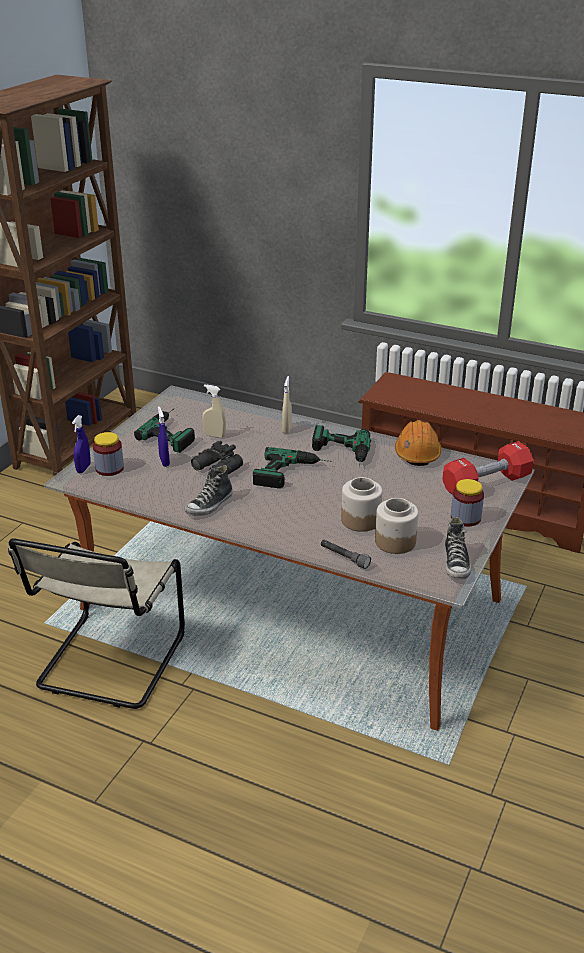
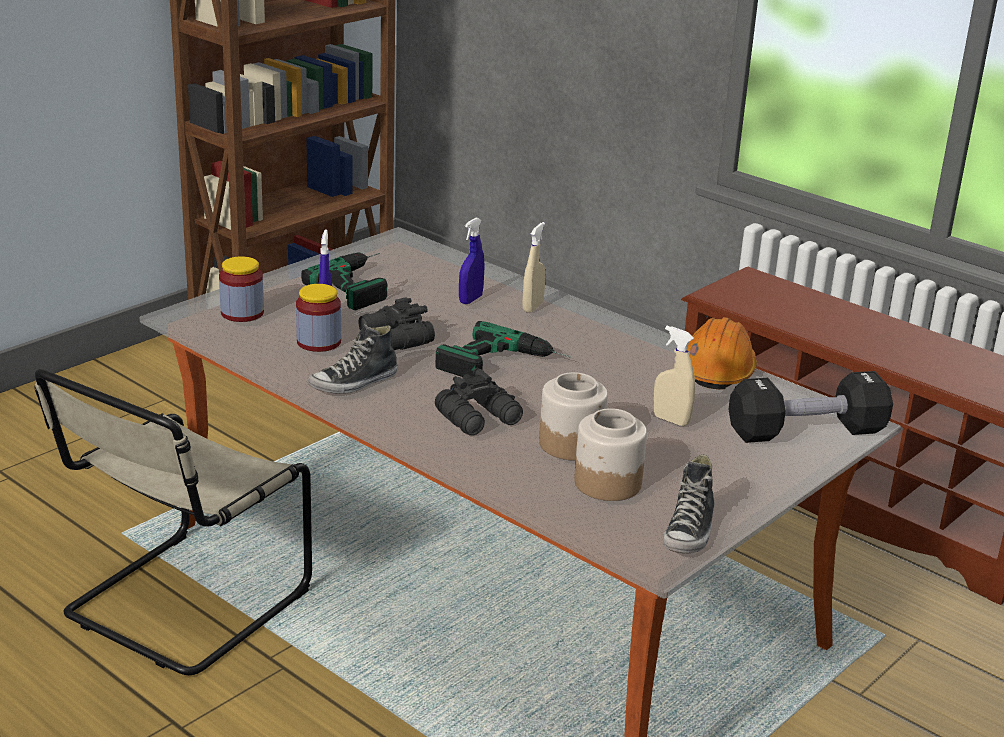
camera: 15 degrees right, 5 degrees down
blue spray bottle [72,415,91,473] -> blue spray bottle moved to [459,218,485,304]
beige spray bottle [203,384,226,438] -> beige spray bottle moved to [653,326,695,426]
power drill [312,425,371,468] -> none
grey flashlight [321,540,371,569] -> none
red dumbbell [442,441,533,495] -> black dumbbell [729,371,893,443]
jar [451,479,484,526] -> jar moved to [296,284,341,352]
none -> black binoculars [435,367,523,436]

